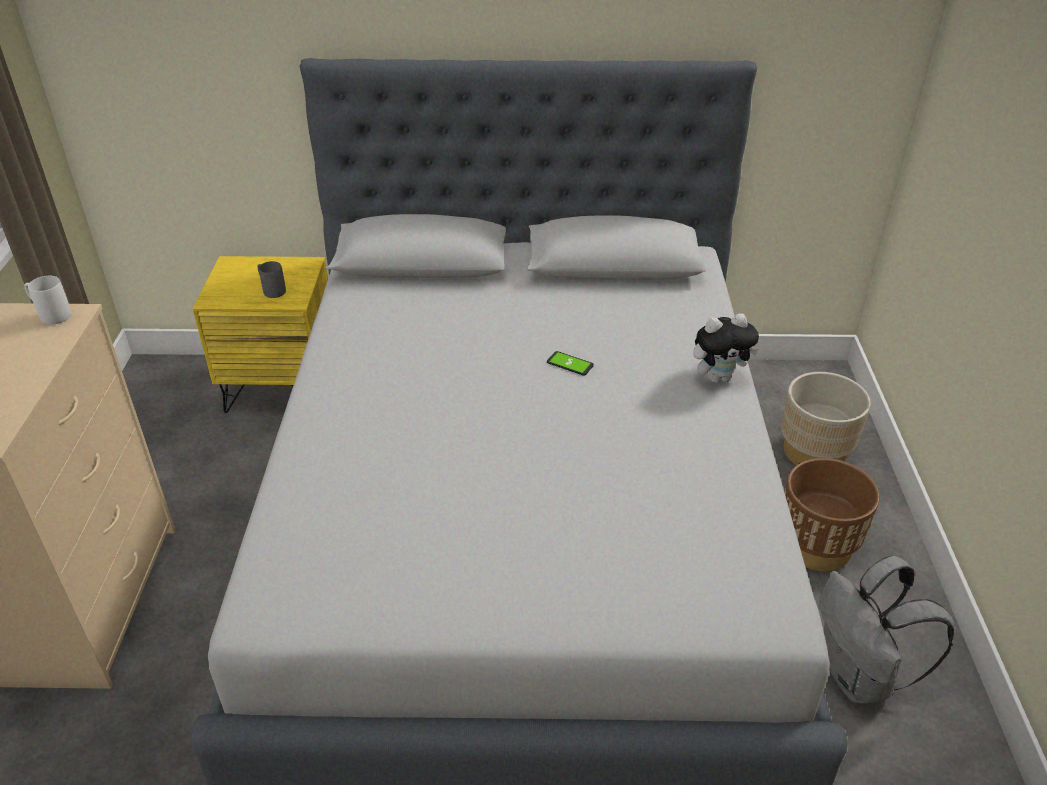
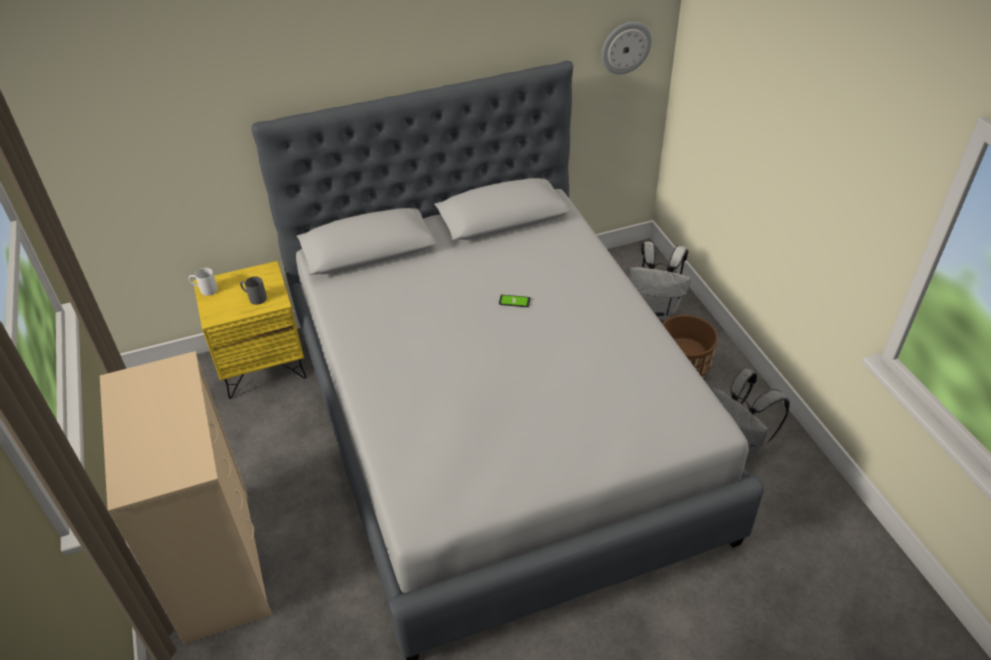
camera: 20 degrees left, 5 degrees up
white mug [24,276,71,325] -> white mug moved to [189,268,218,296]
plush toy [693,313,759,383] -> none
beige planter [781,372,871,465] -> white backpack [628,241,691,320]
none -> wall clock [601,22,652,74]

